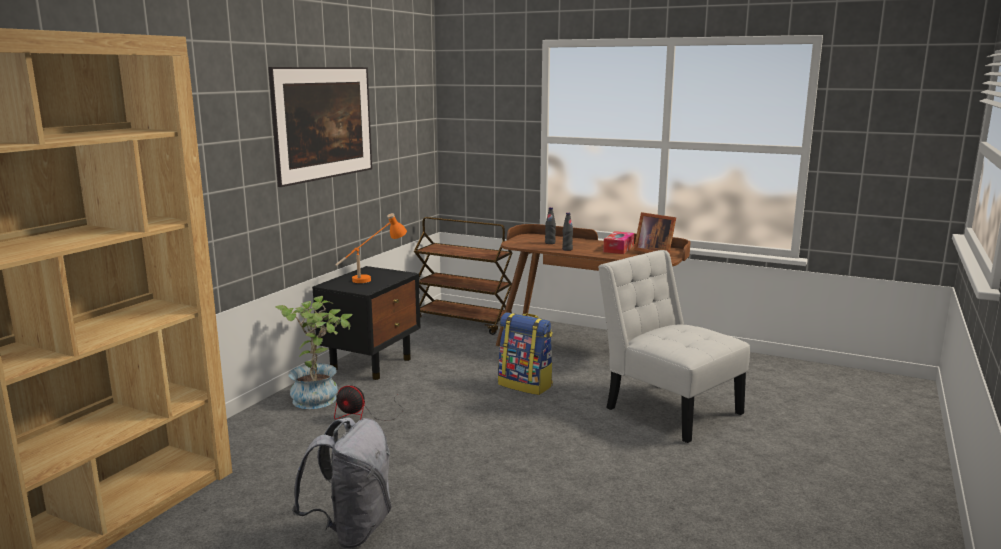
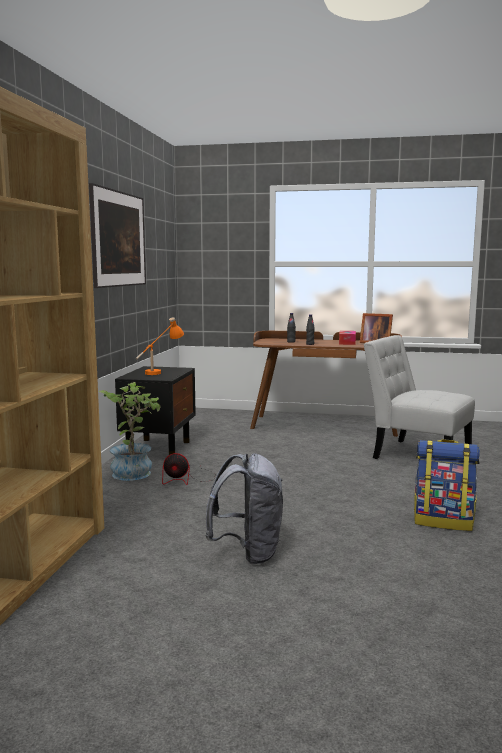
camera: 15 degrees left, 5 degrees down
brown cart [414,217,513,335] -> none
backpack [498,313,553,395] -> backpack moved to [414,439,480,531]

